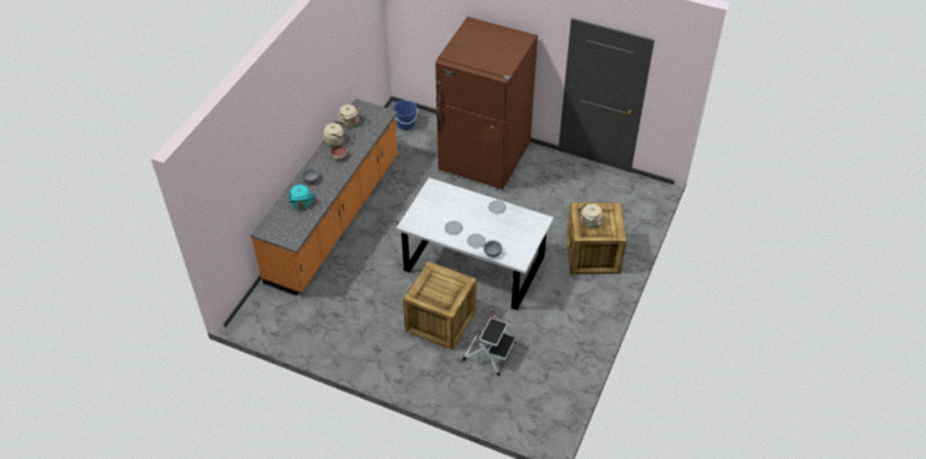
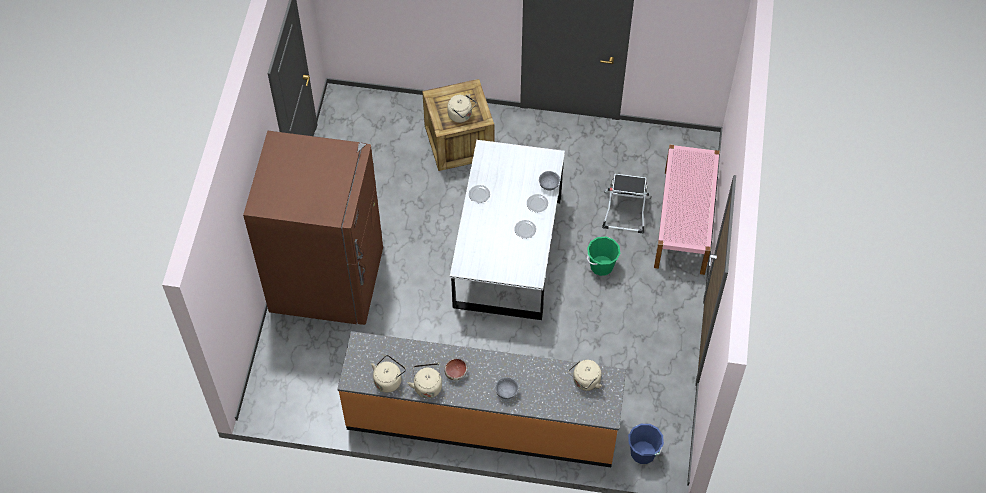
camera: 105 degrees left, 10 degrees up
turquoise kettle [289,184,316,209] -> none
blue bucket [393,100,418,130] -> blue bucket moved to [628,424,664,464]
crate [403,261,477,350] -> green bucket [587,237,620,276]
none -> beige kettle [568,360,602,391]
none -> pink bench [654,144,720,275]

